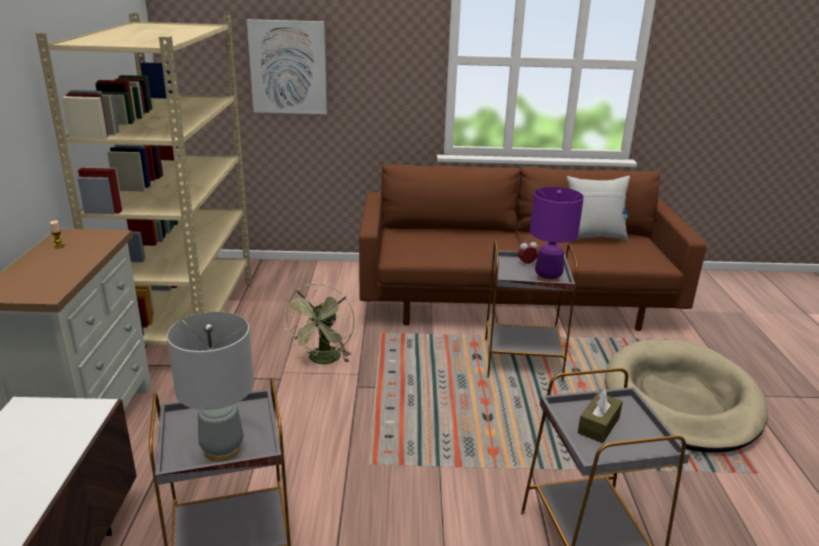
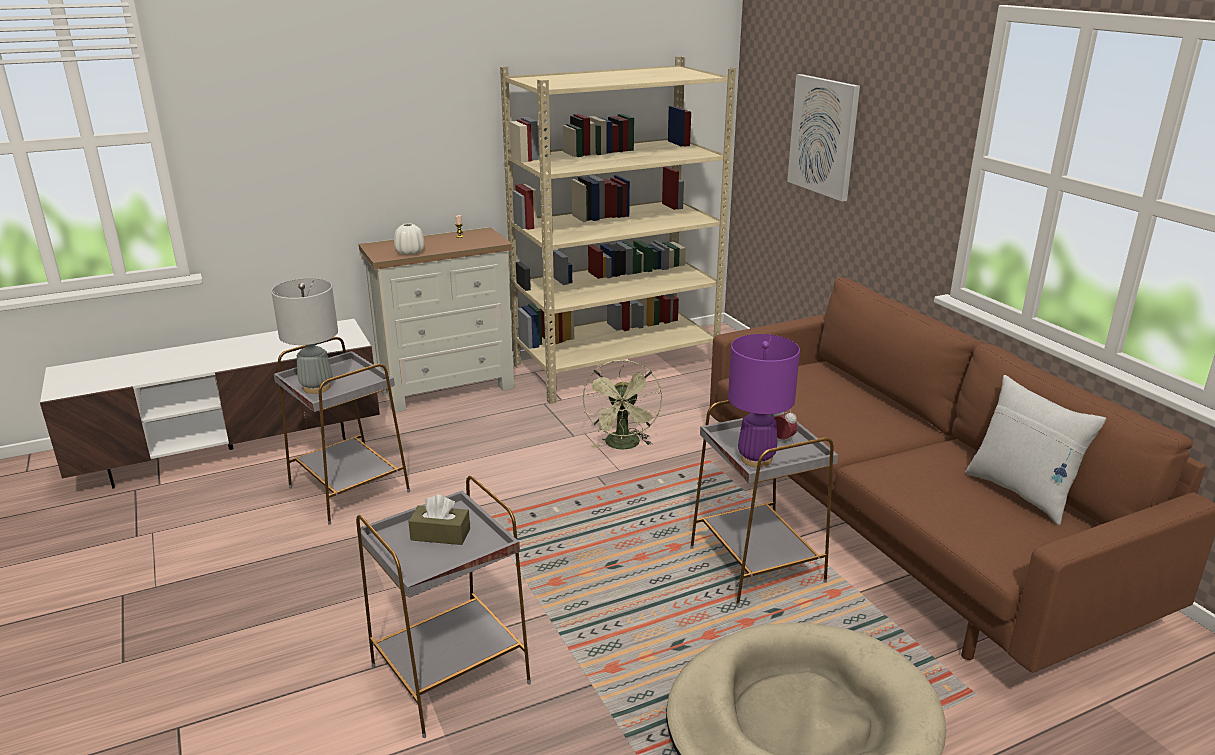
camera: 65 degrees right, 0 degrees up
green fan [283,283,355,364] -> green fan turned 75 degrees counterclockwise [582,360,662,450]
none -> white vase [394,223,424,255]

